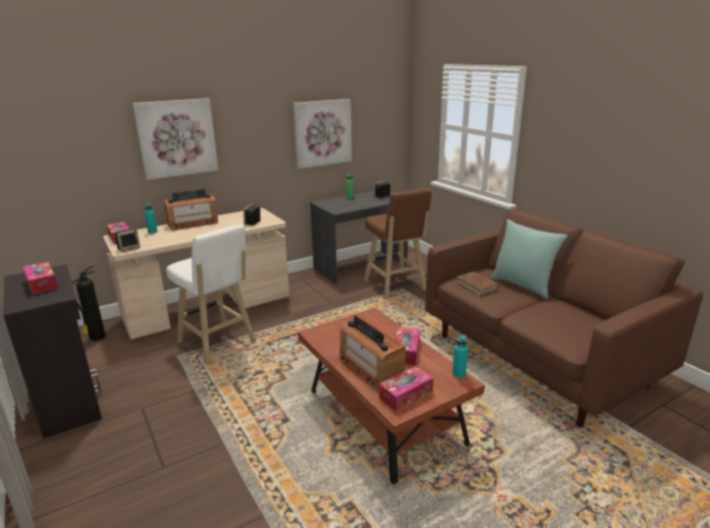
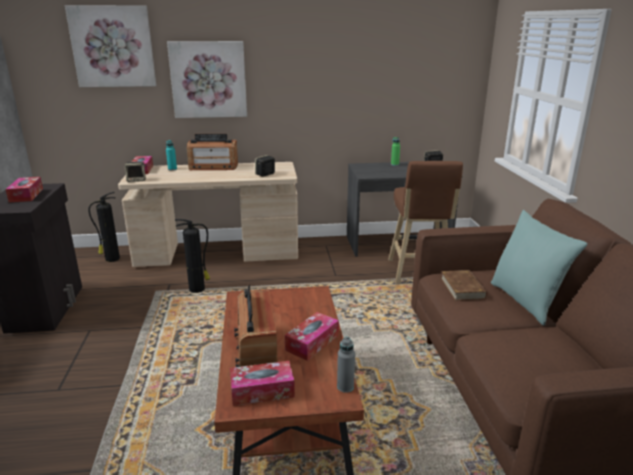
camera: 25 degrees right, 0 degrees up
white stool [166,224,256,365] -> fire extinguisher [175,219,210,293]
picture [293,99,352,169] -> picture moved to [65,5,156,87]
turquoise bottle [452,334,468,378] -> grey bottle [337,337,355,393]

